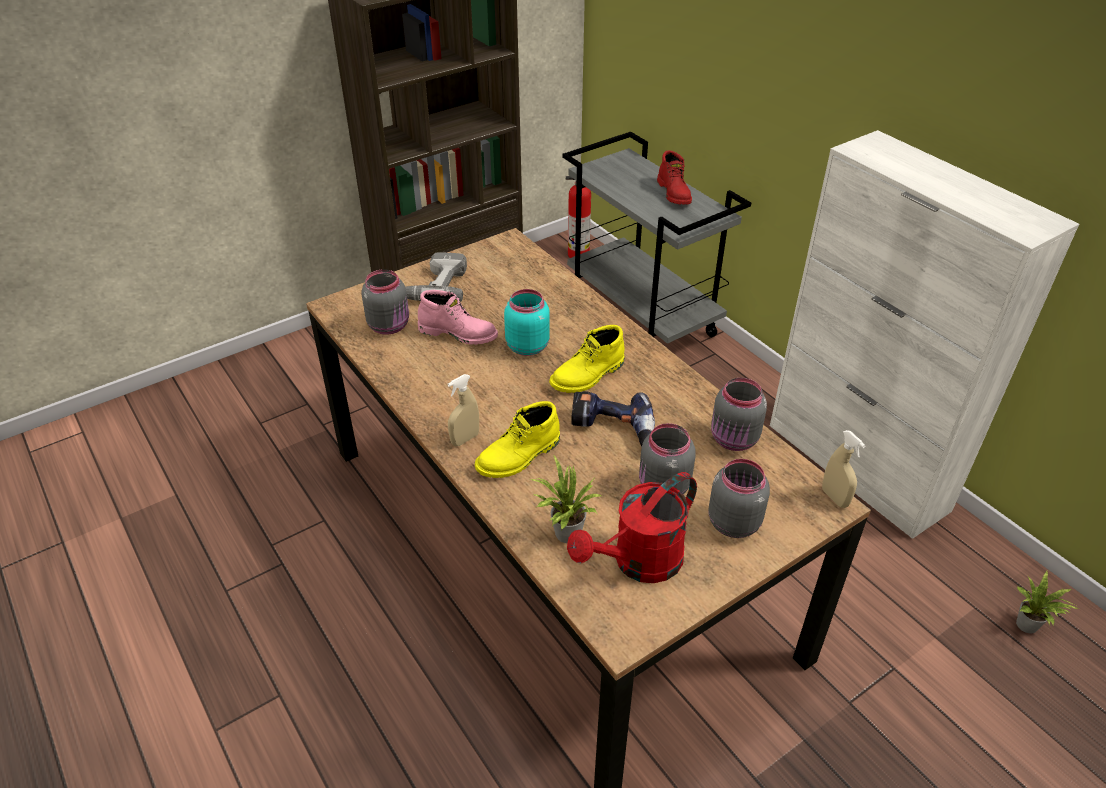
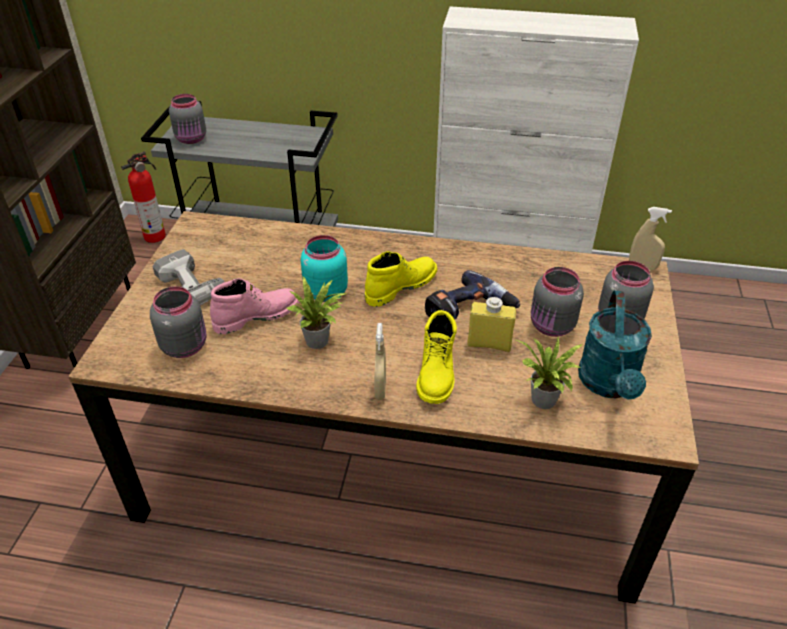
camera: 45 degrees left, 0 degrees up
yellow boot [549,325,624,393] -> yellow boot turned 135 degrees counterclockwise [365,251,437,307]
red watering can [567,472,697,583] -> turquoise watering can [578,291,652,399]
red boot [657,151,692,205] -> none
grey jar [711,378,767,451] -> grey jar moved to [169,94,206,144]
potted plant [1016,571,1078,633] -> potted plant moved to [287,276,347,349]
none -> yellow bottle [467,296,516,352]

